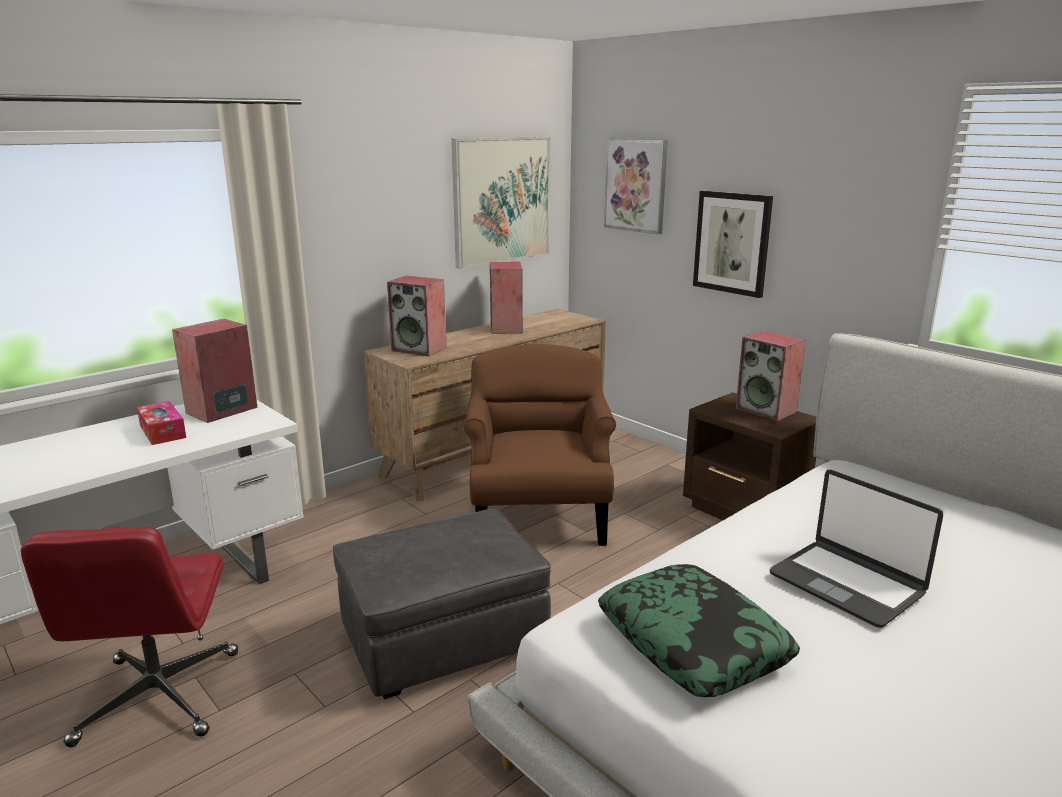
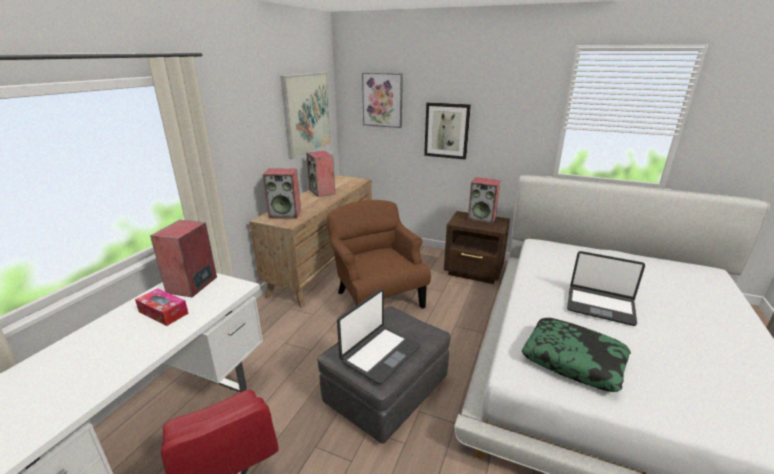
camera: 25 degrees left, 5 degrees up
none -> laptop [337,289,420,384]

